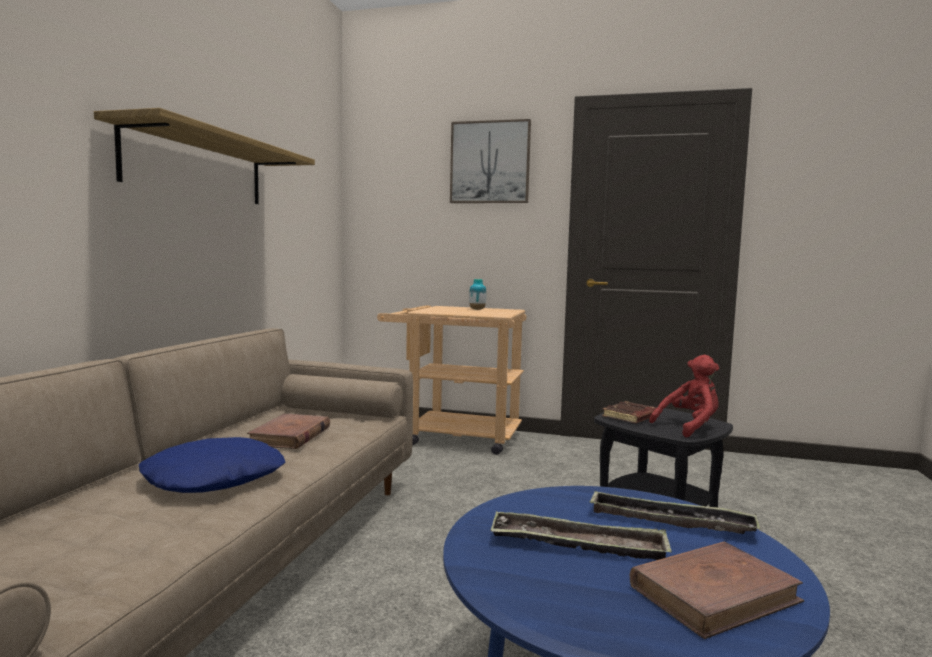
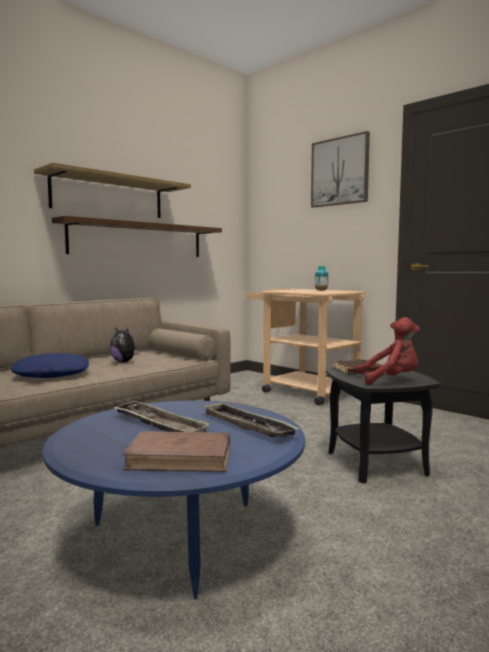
camera: 30 degrees right, 0 degrees up
brown book [247,413,330,449] -> plush toy [110,327,139,363]
none -> brown shelf [52,216,222,257]

